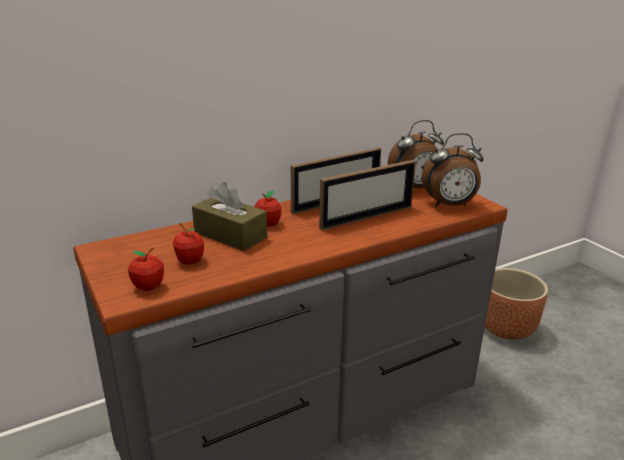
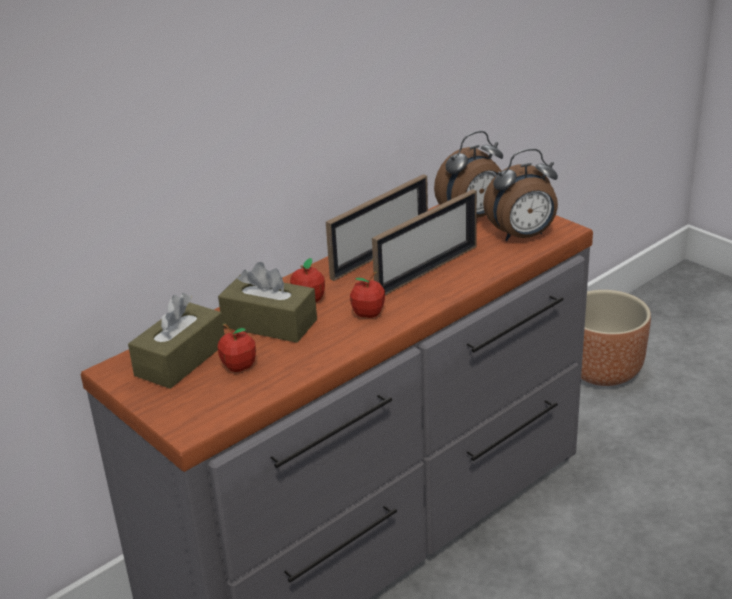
camera: 10 degrees left, 5 degrees up
apple [128,247,164,291] -> apple moved to [350,271,385,318]
none -> brown tissue box [128,293,225,389]

